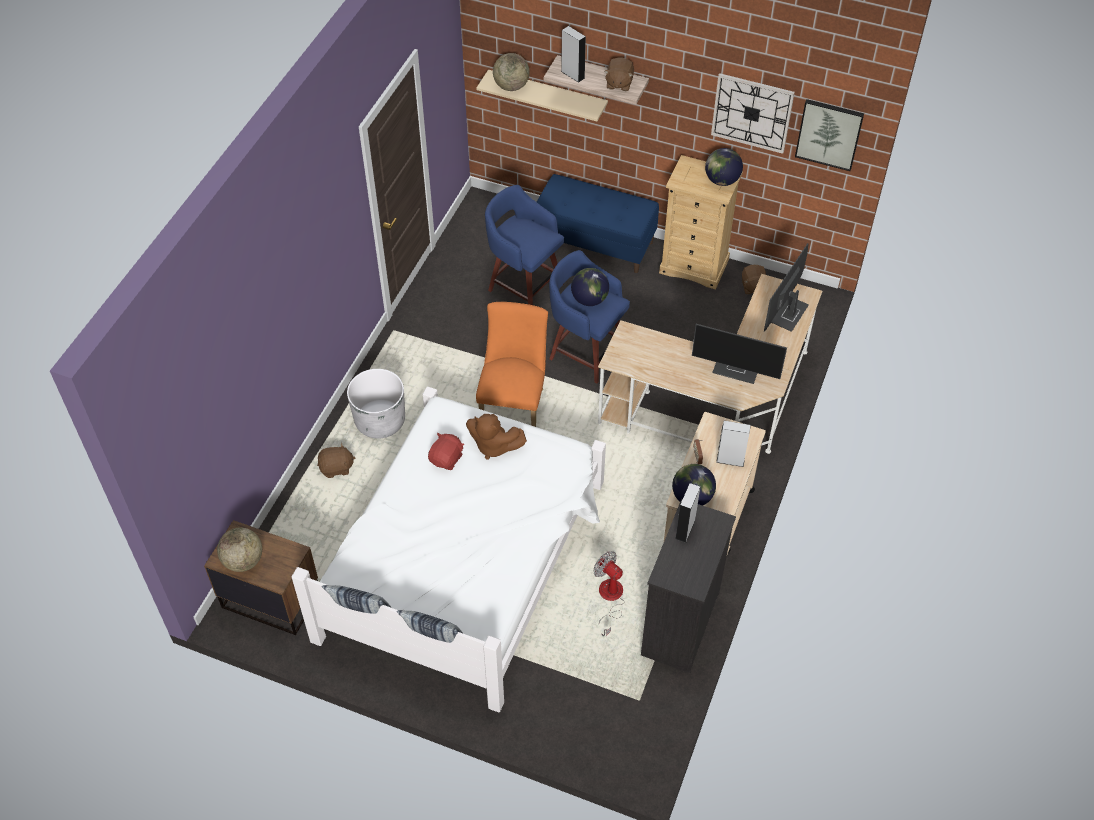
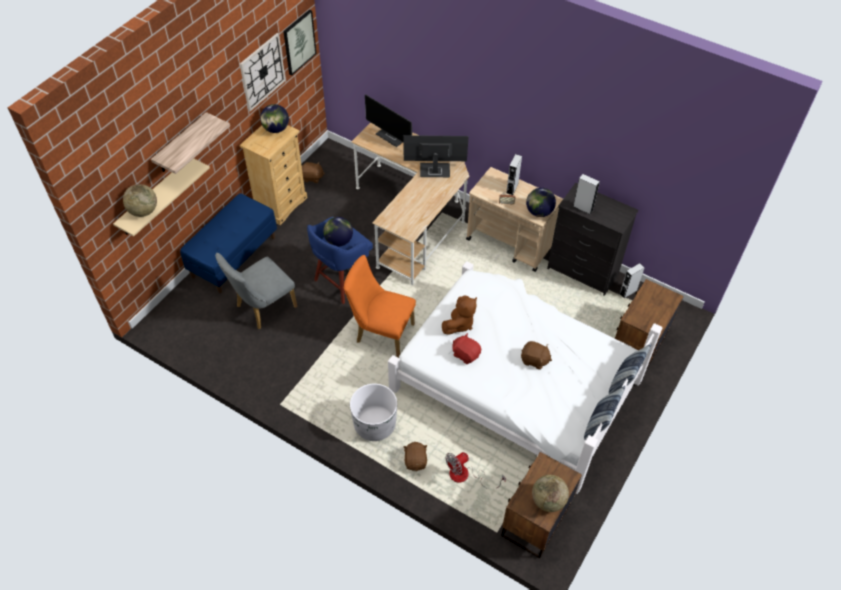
camera: 80 degrees left, 0 degrees up
blue stool [485,185,564,305] -> grey chair [215,253,297,329]
grey speaker [561,26,586,83] -> grey speaker moved to [619,263,645,298]
fan [593,551,624,636] -> fan moved to [446,452,506,489]
brown plush toy [604,58,634,91] -> brown plush toy moved to [521,341,552,370]
monitor [692,324,787,384] -> monitor turned 120 degrees counterclockwise [403,135,468,177]
none -> brown nightstand [615,279,684,370]

